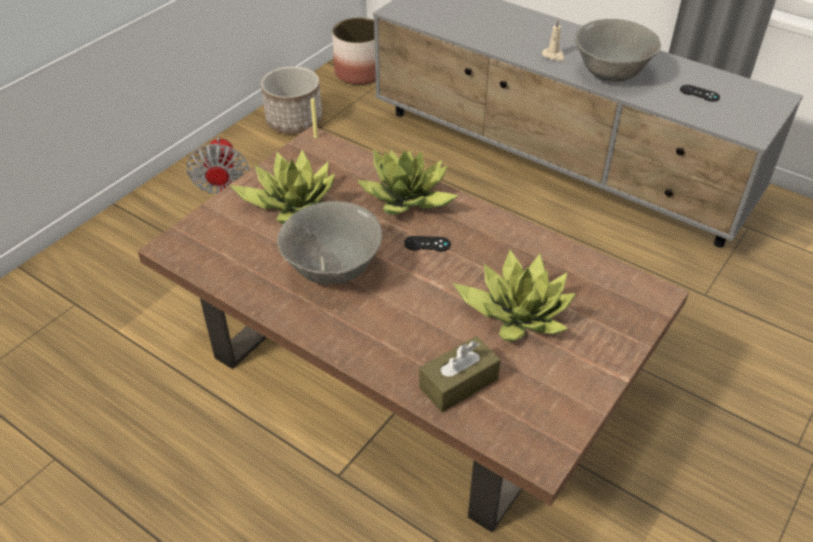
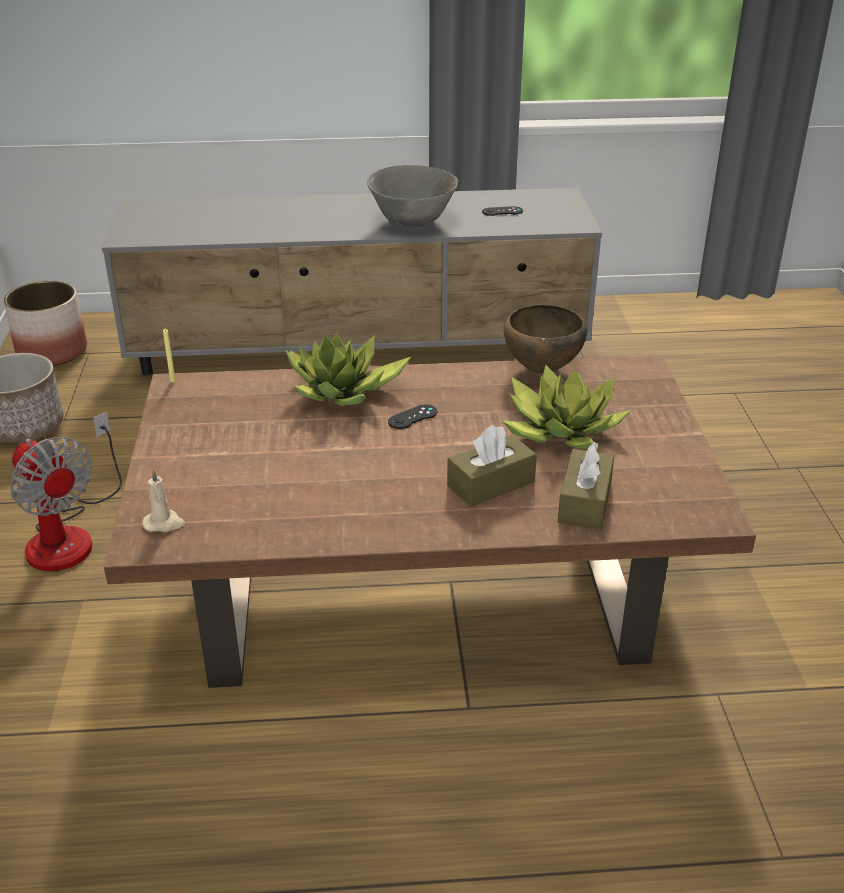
camera: 40 degrees left, 10 degrees down
potted plant [230,150,335,224] -> none
grey bowl [277,201,382,285] -> none
beige candle [542,20,565,61] -> beige candle moved to [142,468,185,532]
none -> brown tissue box [447,425,537,507]
none -> brown bowl [504,304,587,373]

